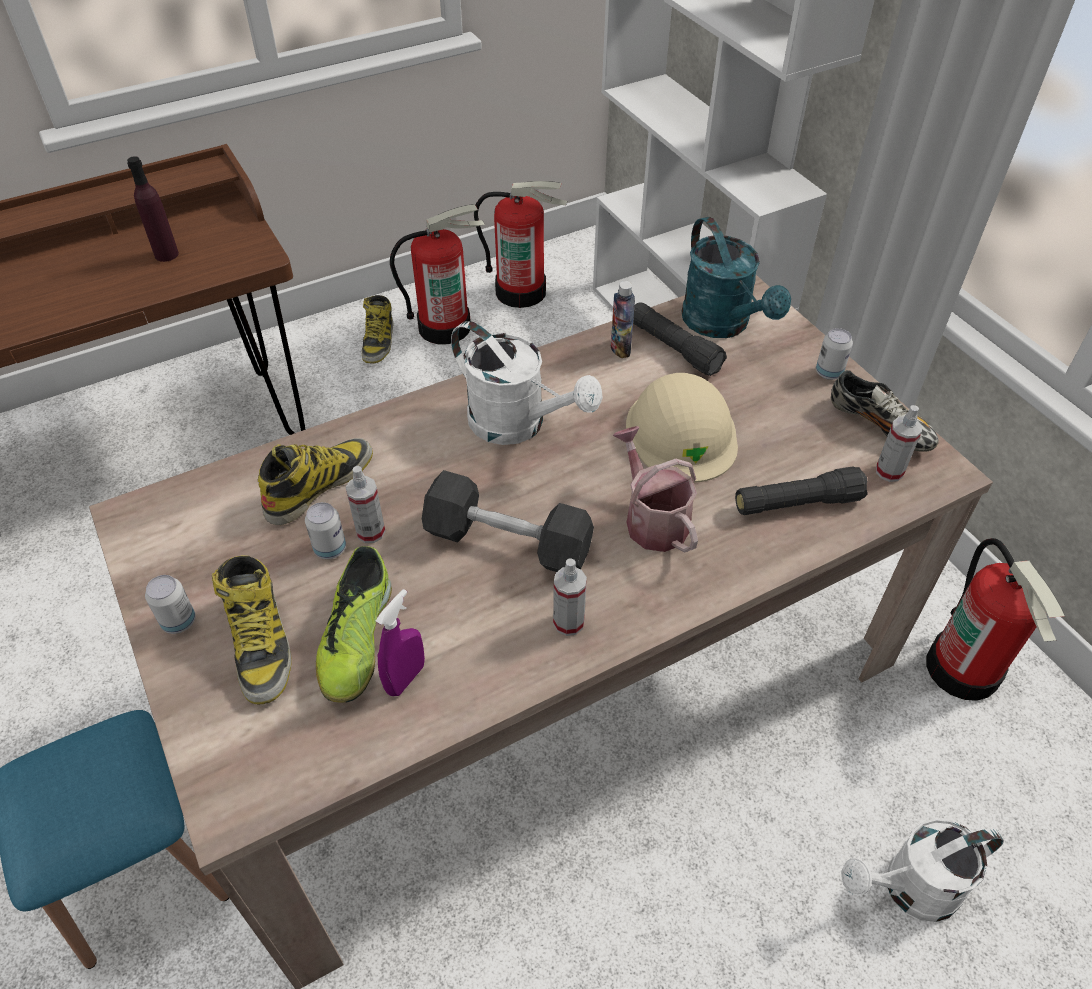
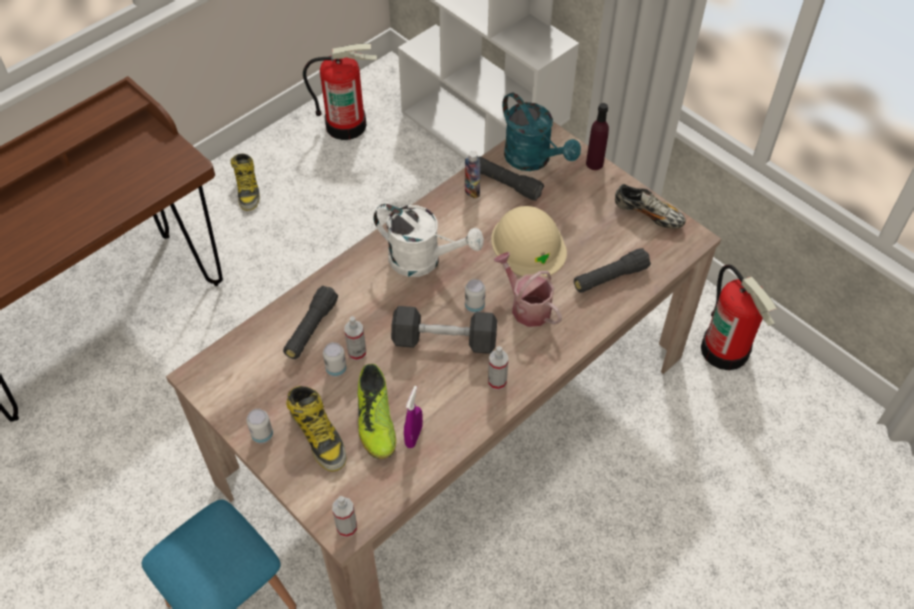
camera: 15 degrees left, 5 degrees up
purple bottle [127,156,179,262] -> purple bottle moved to [586,103,609,170]
boot [257,438,373,525] -> black flashlight [283,286,338,359]
fire extinguisher [390,204,485,344] -> none
can [816,328,853,380] -> can moved to [465,279,485,313]
white watering can [841,818,1004,922] -> none
spray bottle [876,405,922,482] -> spray bottle moved to [332,496,357,538]

